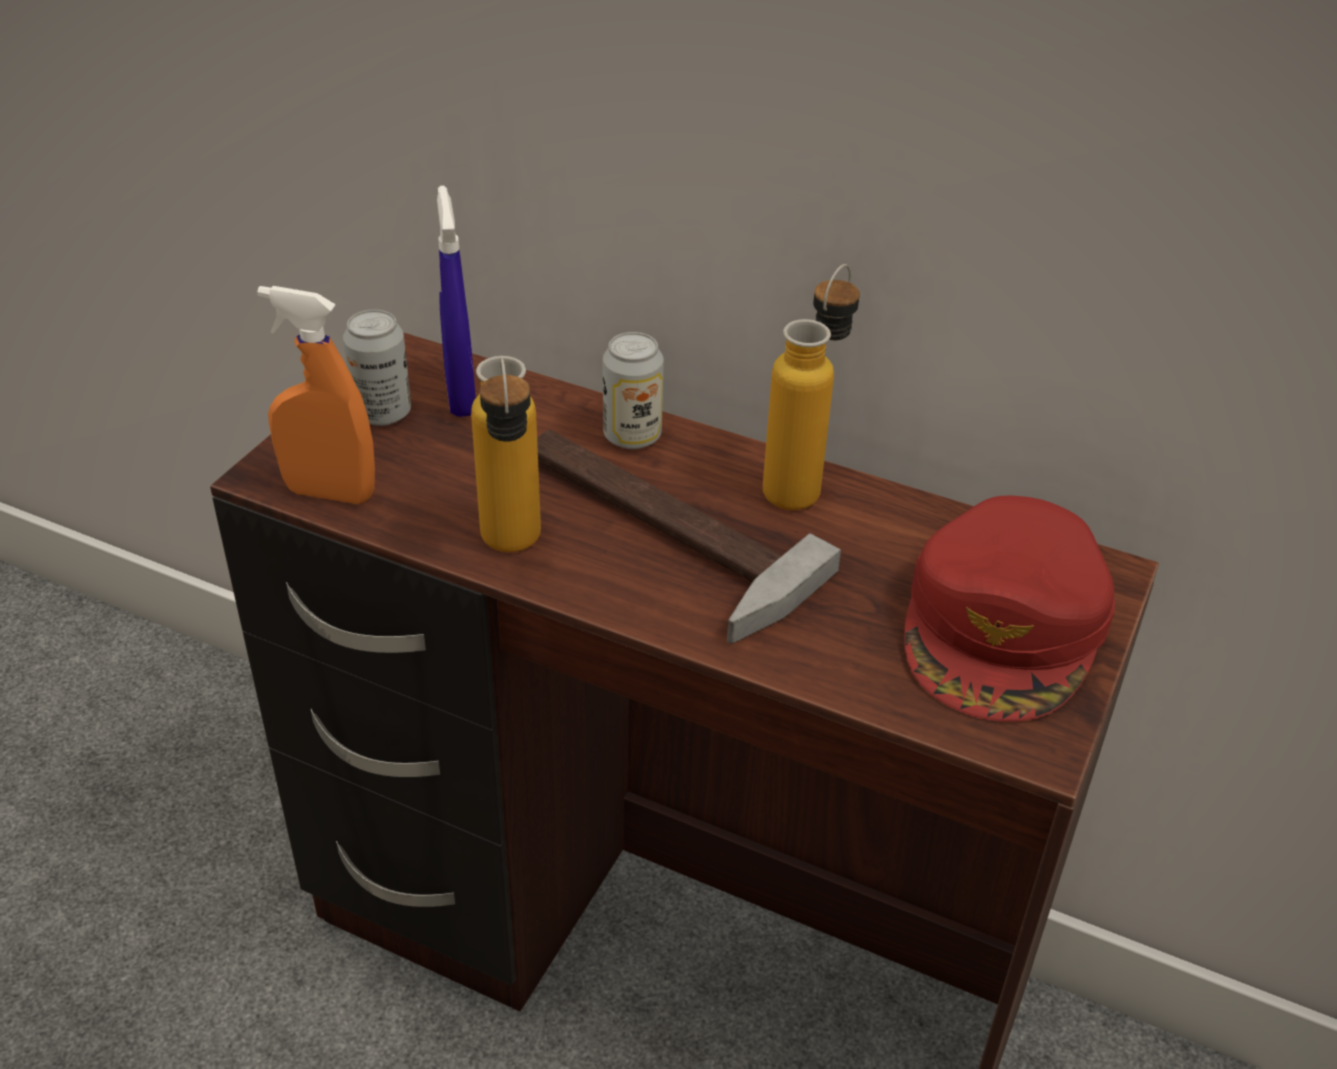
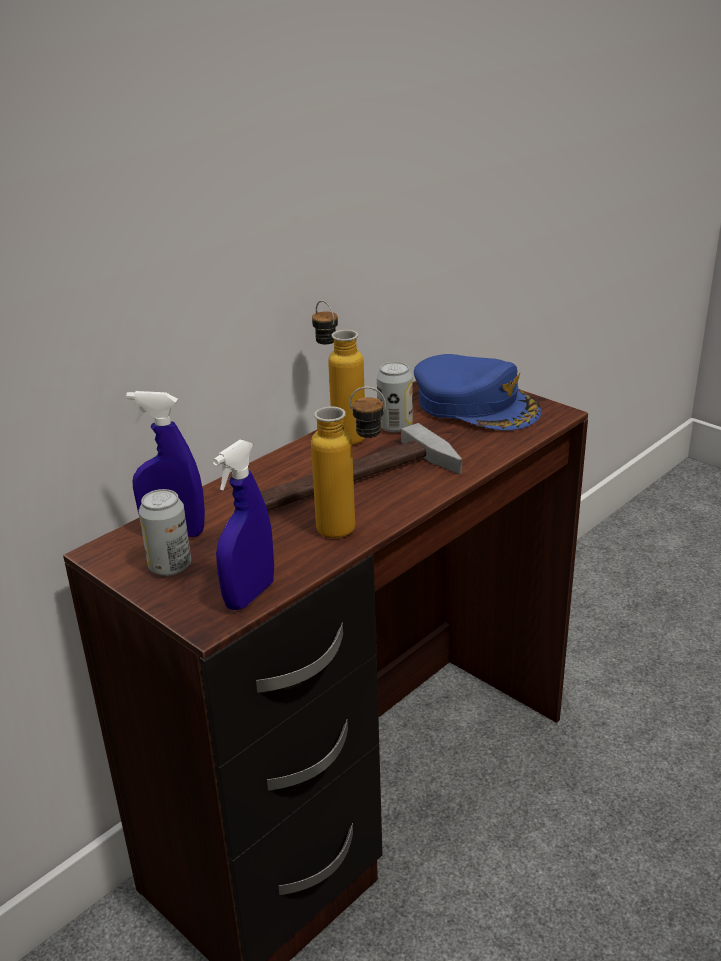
camera: 70 degrees left, 10 degrees down
orange spray bottle [257,286,375,504] -> blue spray bottle [212,440,274,610]
can [603,332,664,449] -> can moved to [377,362,413,433]
red cap [904,495,1115,722] -> blue cap [414,354,541,430]

